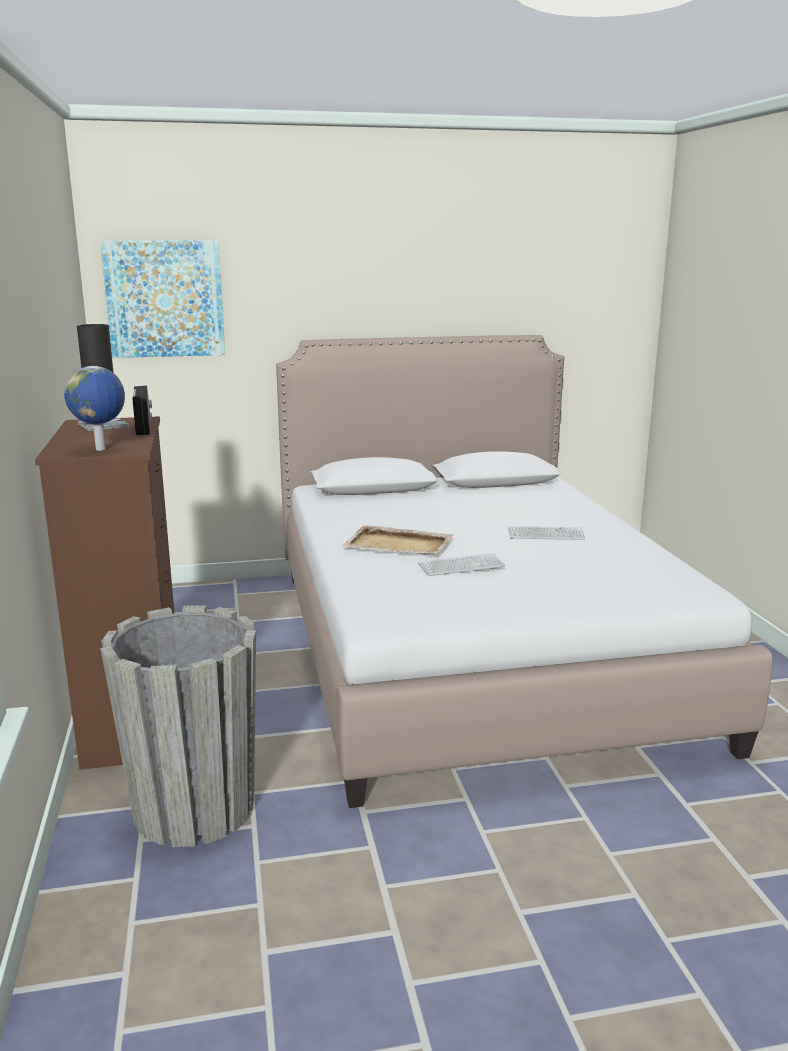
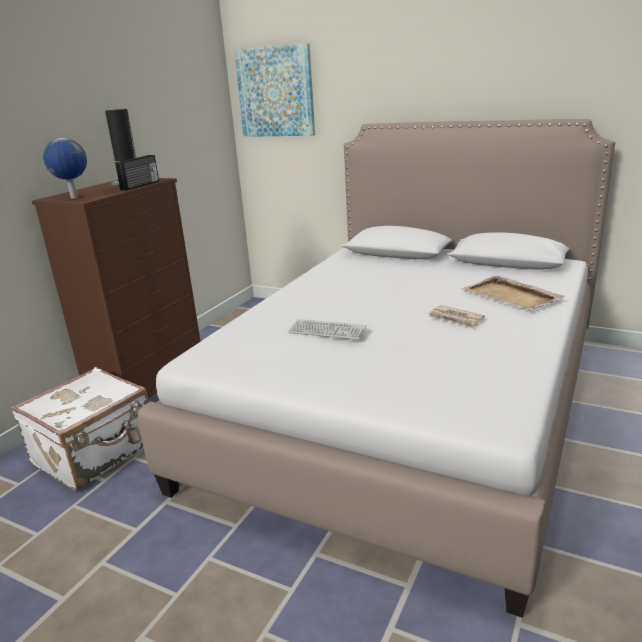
camera: 40 degrees right, 5 degrees up
grey planter [100,606,256,847] -> white suitcase [11,367,149,491]
beige tray [342,525,453,555] -> beige tray moved to [461,275,565,310]
keyboard [508,526,585,540] -> newspaper [428,305,485,329]

